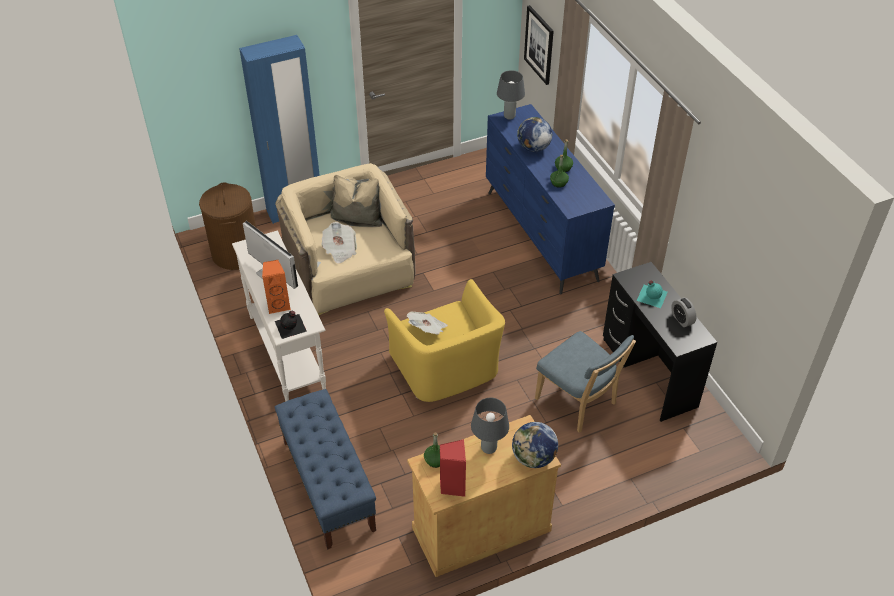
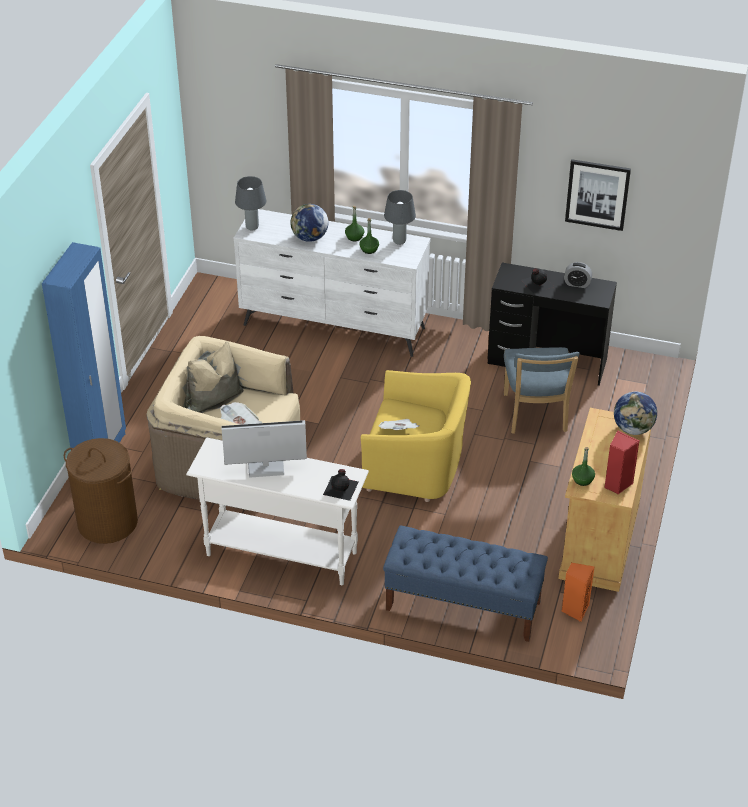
camera: 50 degrees left, 5 degrees down
orange speaker [262,260,291,314] -> orange speaker moved to [561,563,594,622]
grey table lamp [471,398,509,454] -> grey table lamp moved to [384,190,416,245]
blue dresser [486,104,615,295] -> white dresser [234,209,431,357]
picture [524,5,554,85] -> picture moved to [565,159,631,231]
blue chair [535,331,636,433] -> blue chair turned 90 degrees clockwise [504,347,580,434]
turquoise bottle [637,281,667,308] -> black bottle [521,268,554,293]

